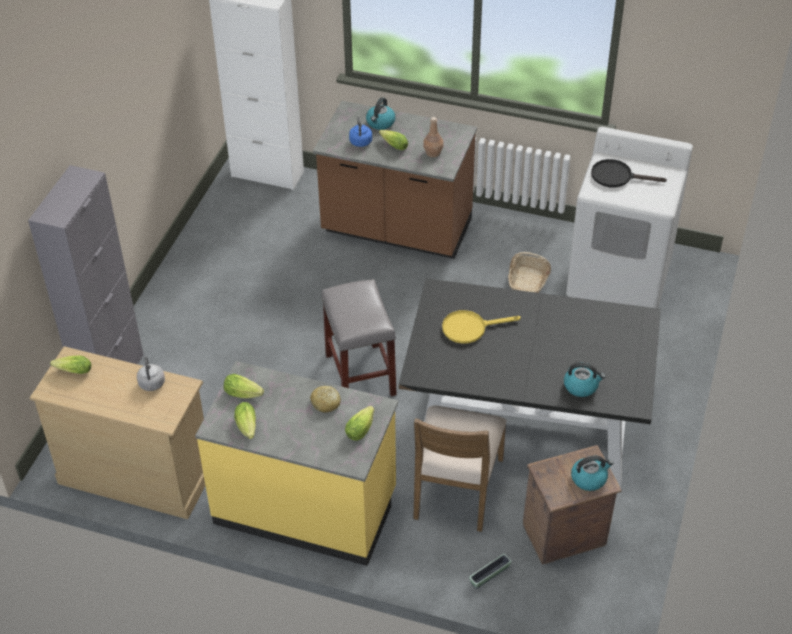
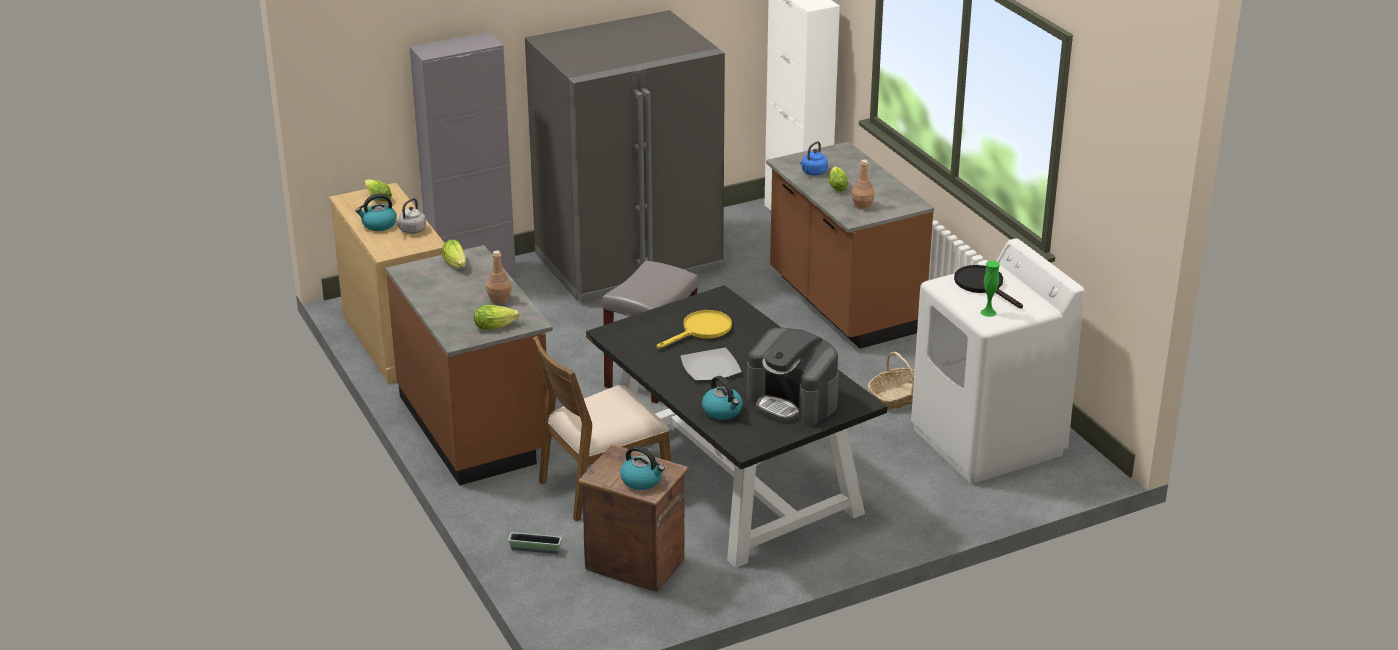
camera: 45 degrees right, 15 degrees down
yellow counter [195,361,398,566] -> brown counter [386,245,553,486]
lettuce [234,402,256,439] -> none
bread [310,386,341,413] -> brown bottle [486,250,512,304]
kettle [366,97,395,130] -> kettle moved to [355,194,397,231]
yellow frying pan [442,310,521,344] -> yellow frying pan turned 105 degrees clockwise [657,310,732,348]
none -> grey fridge [525,10,725,303]
none -> plate [680,348,742,381]
none -> coffee machine [747,328,839,426]
none -> green vase [981,260,1000,317]

